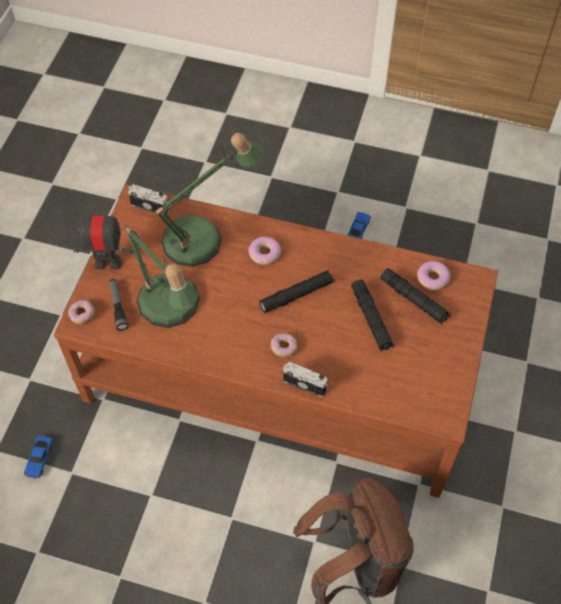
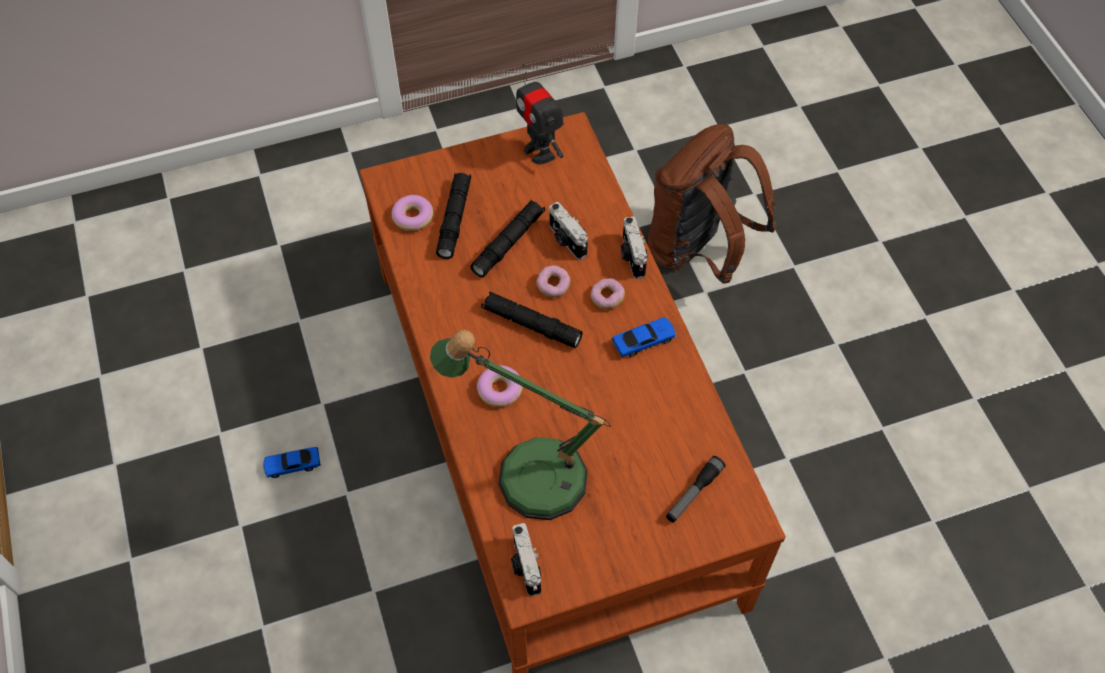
camera: 125 degrees left, 0 degrees up
toy car [24,436,53,479] -> toy car moved to [612,317,676,357]
donut [68,300,95,324] -> donut moved to [536,265,570,298]
toy robot [74,212,135,270] -> toy robot moved to [516,64,564,164]
table lamp [125,225,200,328] -> none
none -> camera [549,202,588,260]

